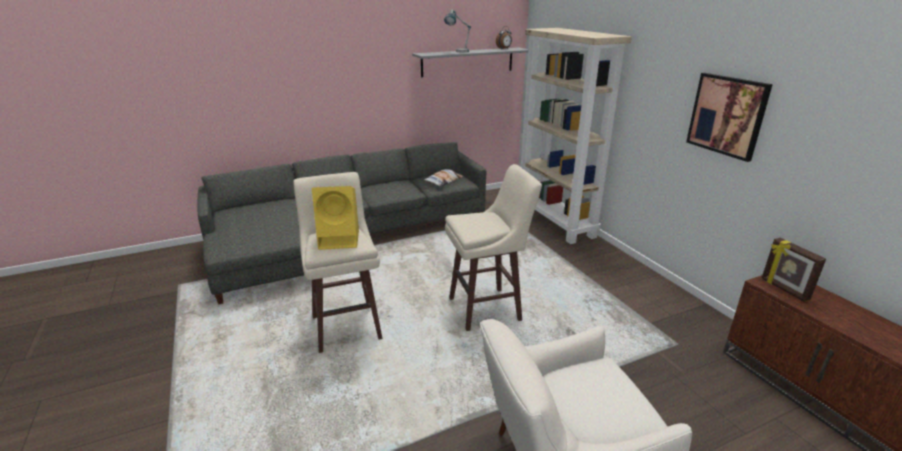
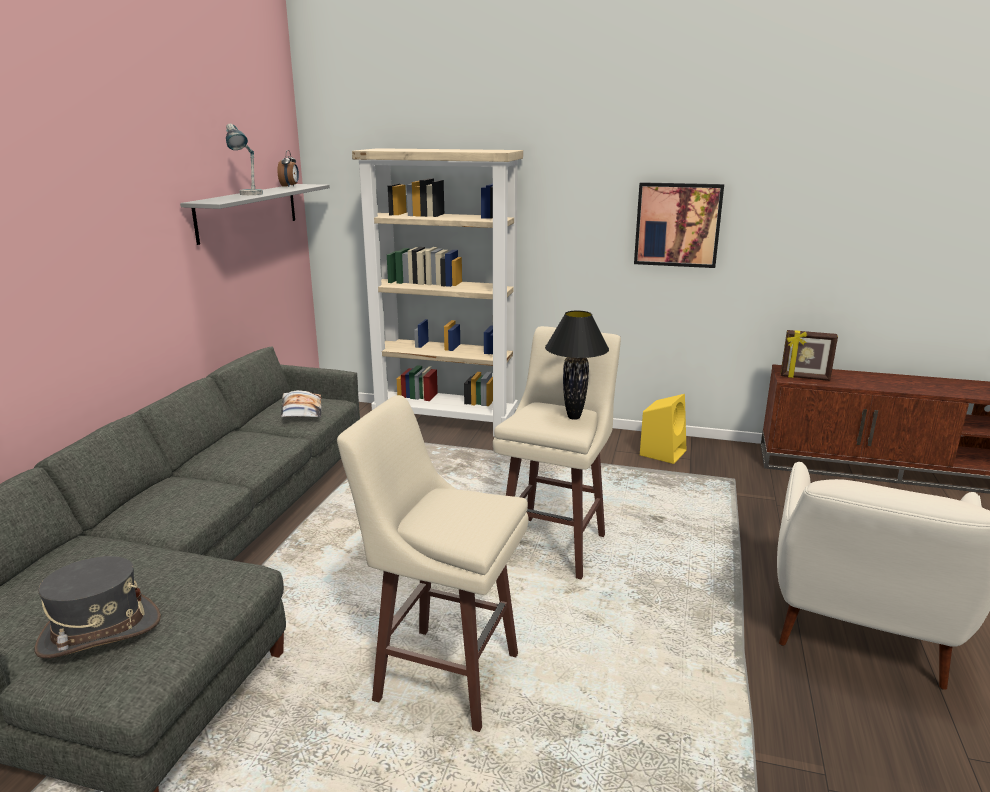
camera: 50 degrees left, 5 degrees down
yellow speaker [312,186,359,250] -> yellow speaker moved to [640,394,687,464]
none -> grey hat [34,556,161,658]
none -> black table lamp [545,311,609,420]

